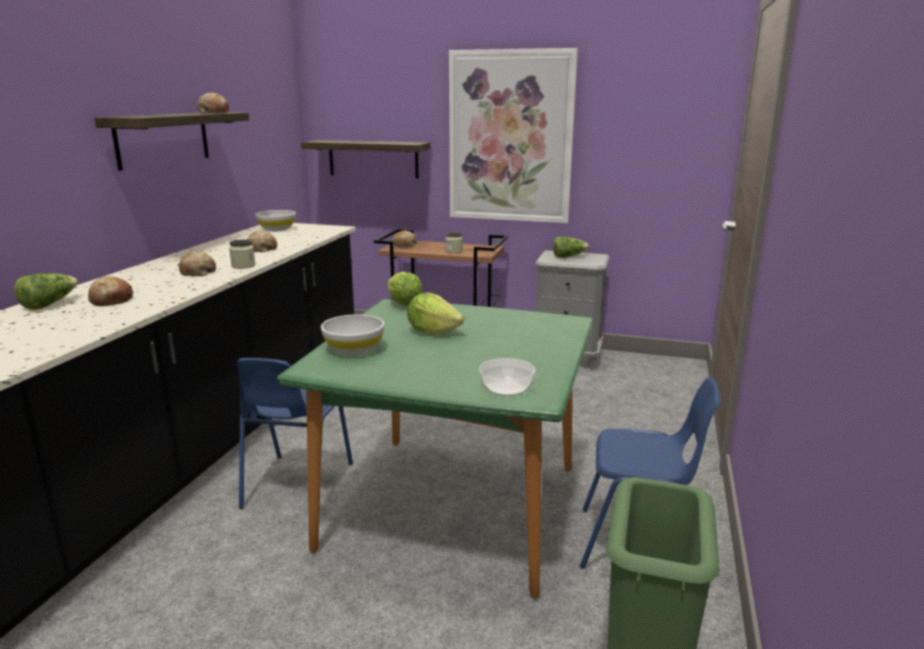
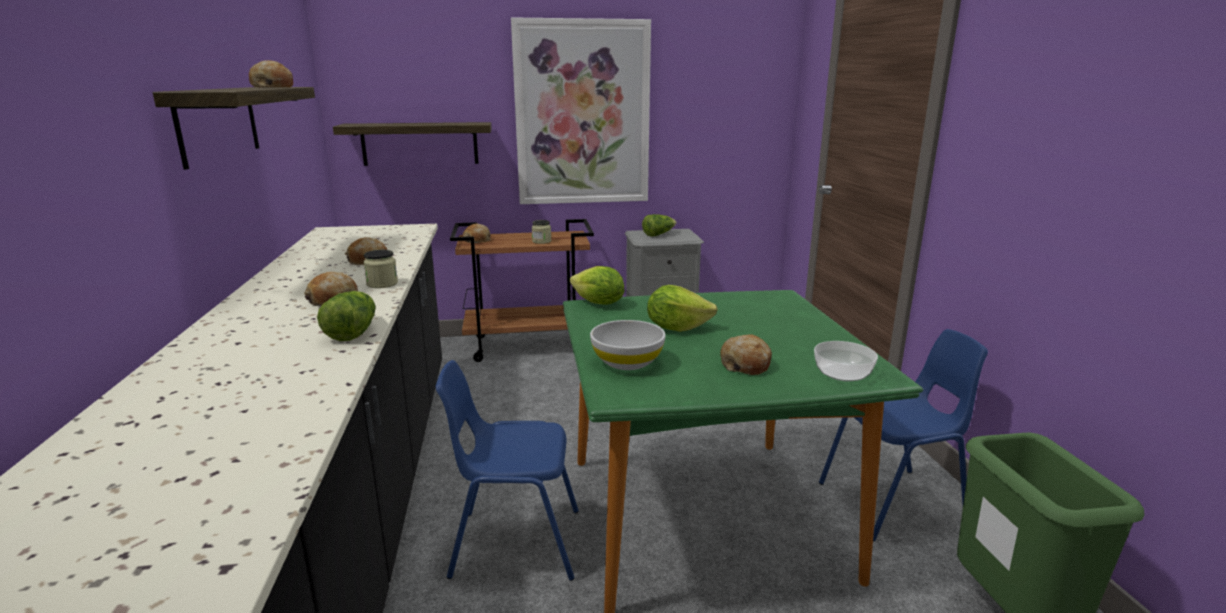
camera: 25 degrees left, 0 degrees up
lettuce [14,273,78,310] -> lettuce moved to [317,291,376,341]
bread [88,276,134,306] -> bread moved to [720,334,772,375]
blue chair [237,358,353,509] -> blue chair turned 105 degrees clockwise [435,360,579,581]
white bowl [255,210,296,231] -> none

